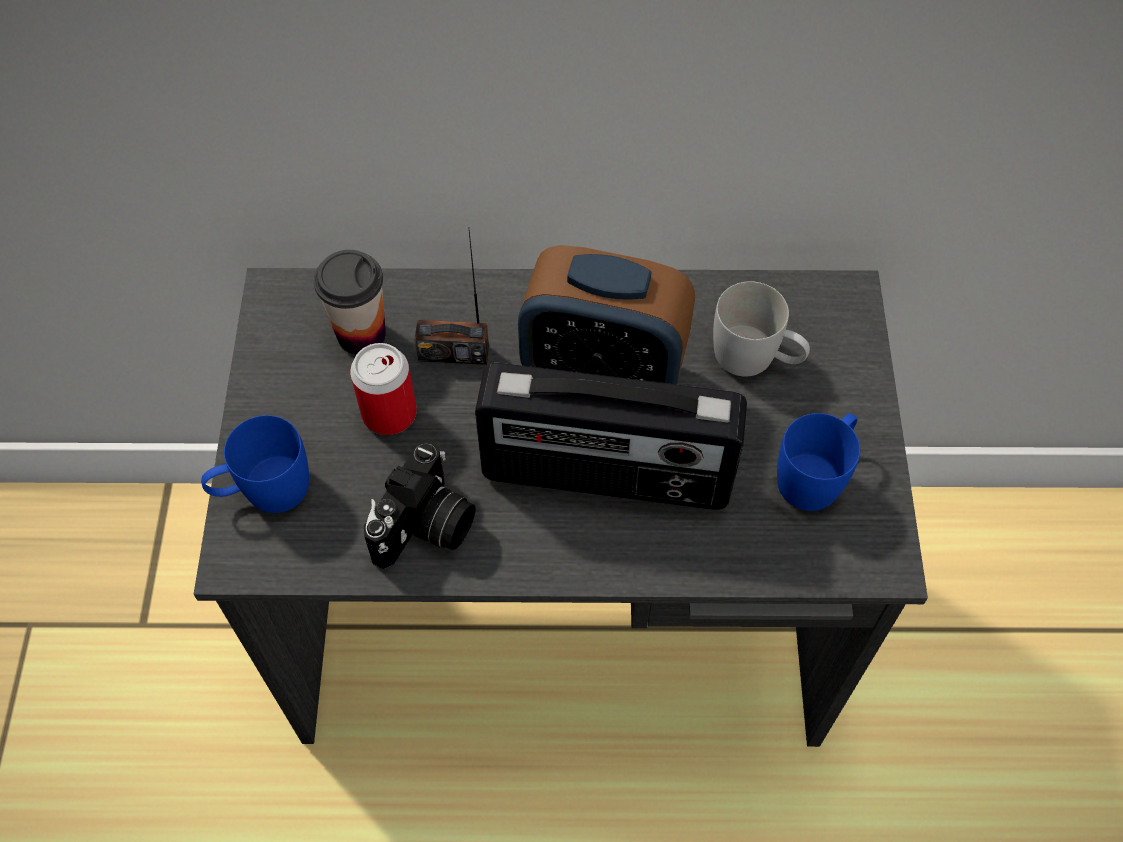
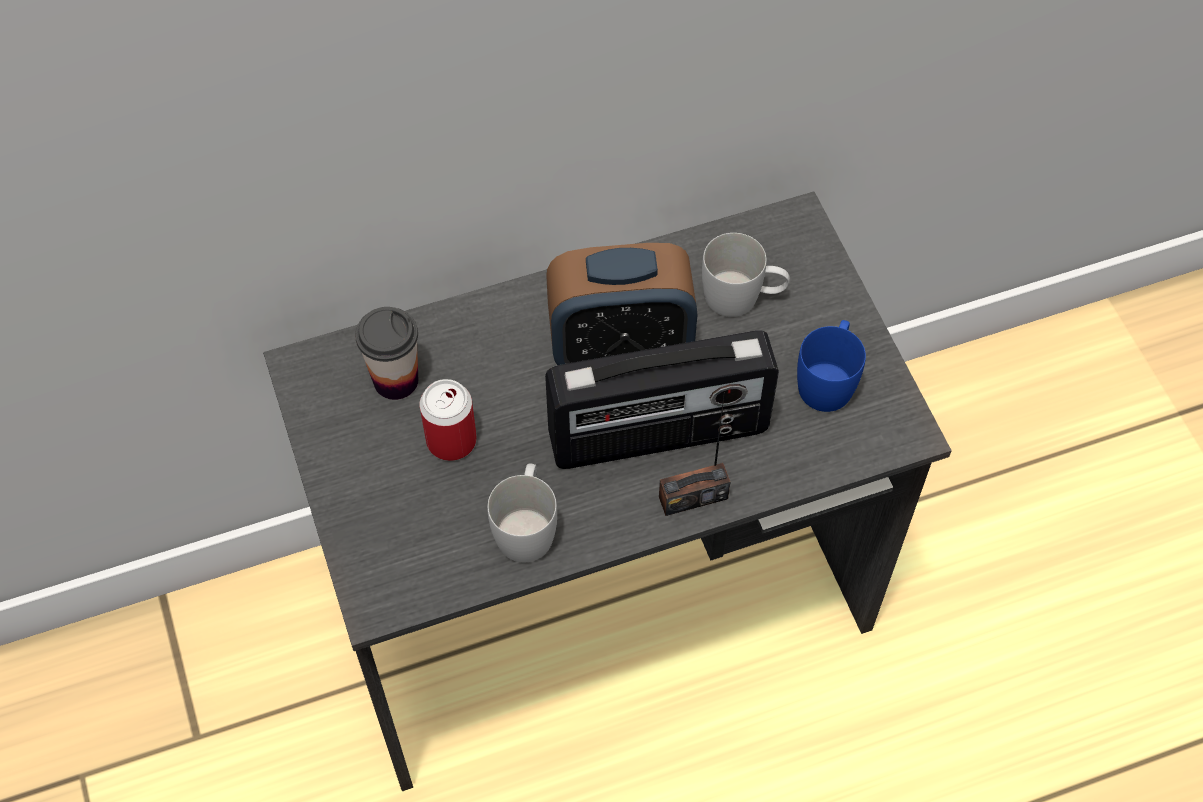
camera: 20 degrees left, 0 degrees up
blue mug [201,415,309,513] -> none
camera [364,440,475,569] -> white mug [487,464,557,562]
radio [414,231,489,365] -> radio moved to [659,396,730,516]

